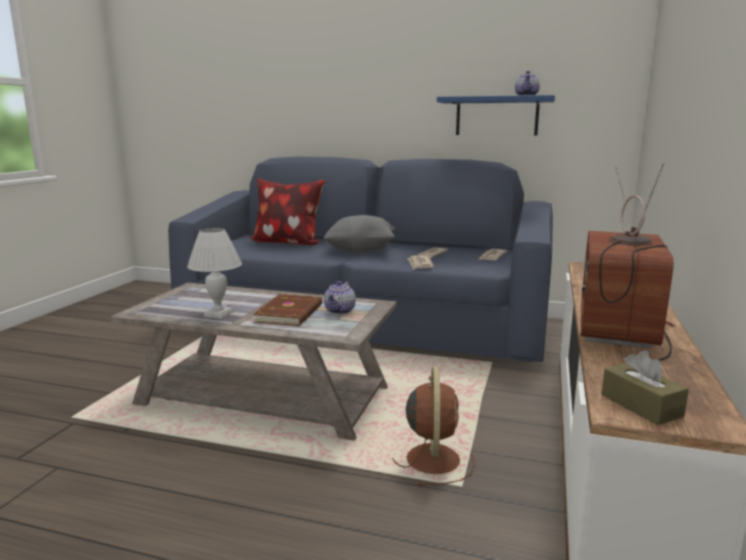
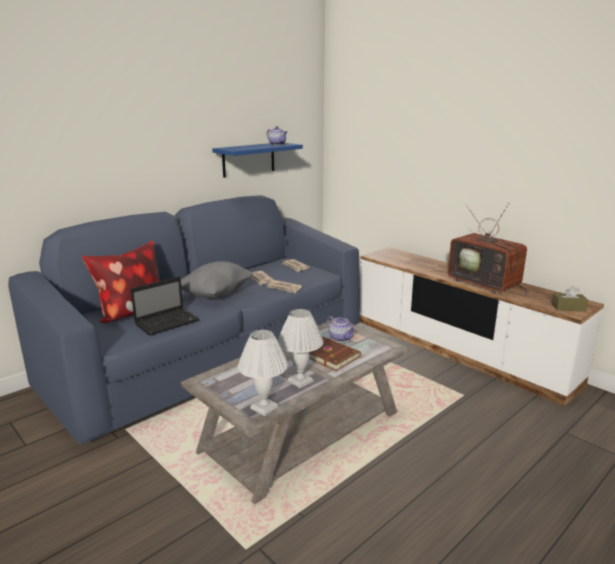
camera: 60 degrees left, 5 degrees up
brown fan [392,367,475,486] -> none
none -> laptop [131,277,200,336]
none -> white table lamp [237,330,288,416]

